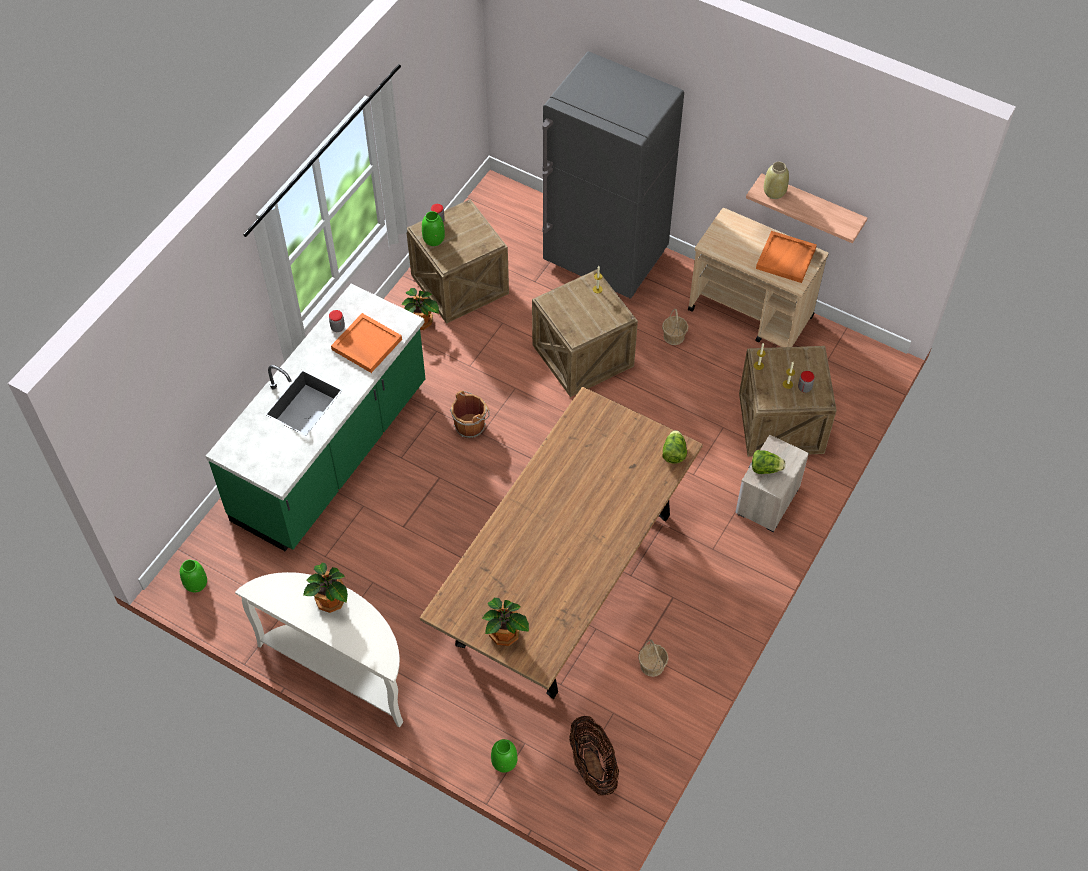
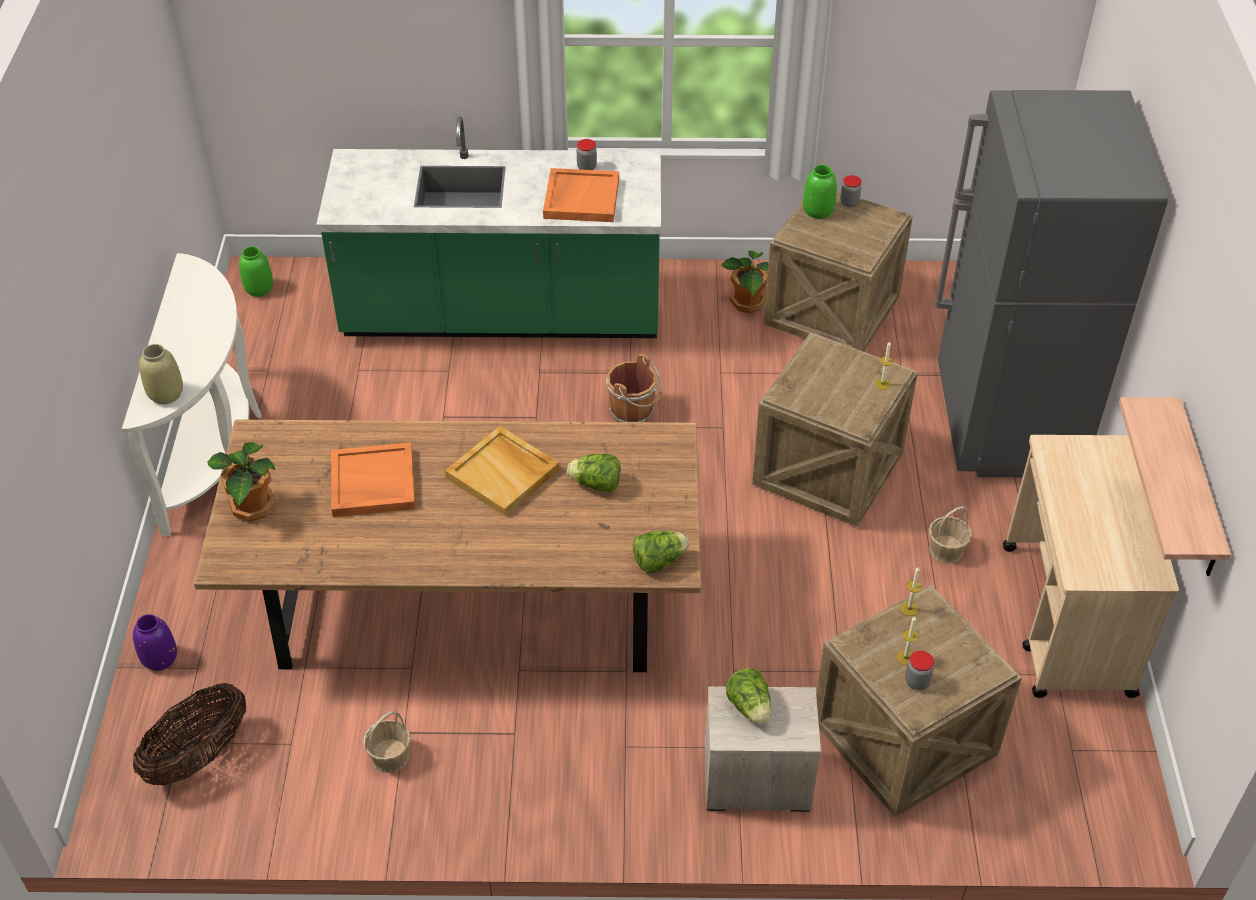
camera: 60 degrees right, 10 degrees down
potted plant [303,562,348,613] -> none
green vase [491,739,517,772] -> purple vase [133,614,177,671]
orange tray [756,231,817,283] -> orange tray moved to [331,442,415,517]
beige vase [764,162,789,199] -> beige vase moved to [139,344,183,404]
none -> beige tray [445,426,559,516]
none -> lettuce [567,454,620,492]

